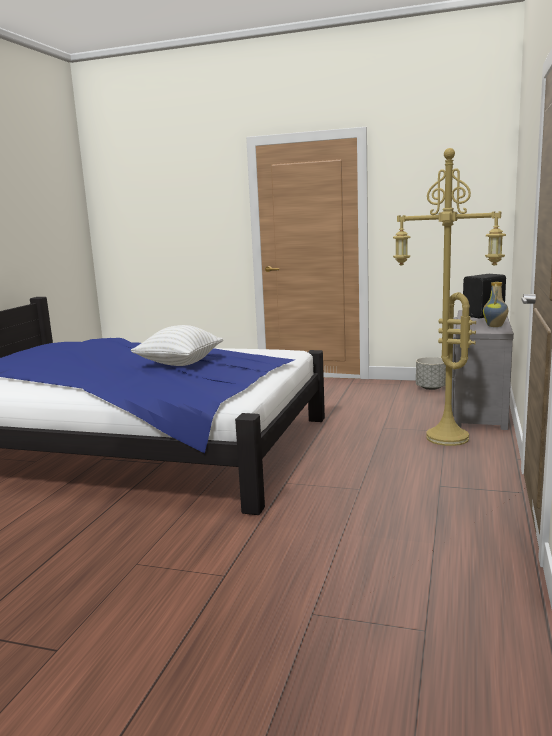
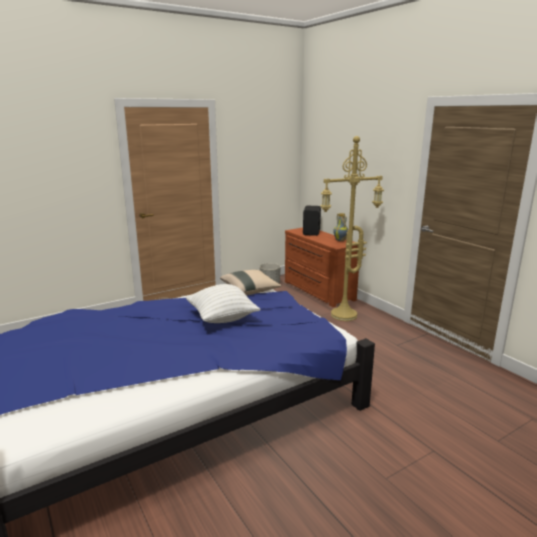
camera: 50 degrees left, 5 degrees up
grey dresser [452,310,514,430] -> brown dresser [285,228,359,307]
none -> beige pillow [220,270,282,295]

